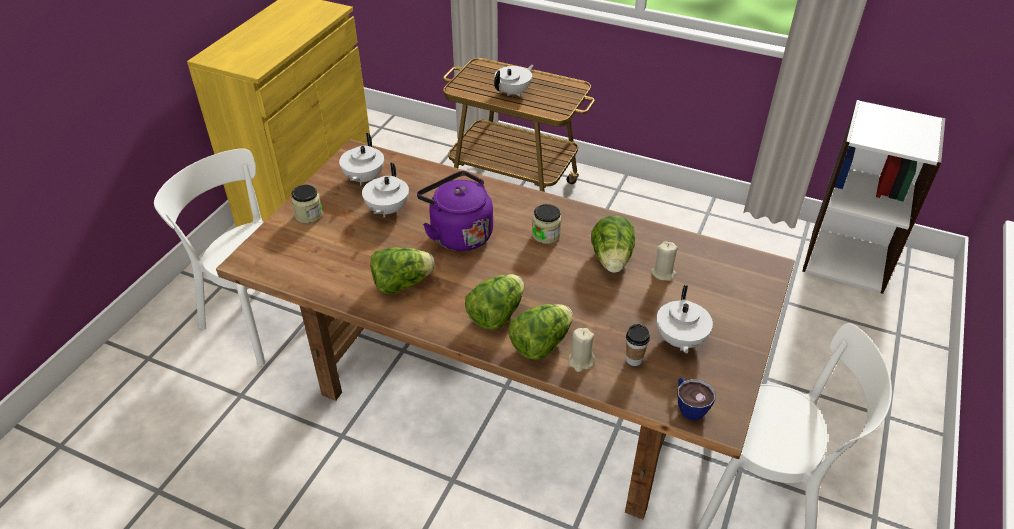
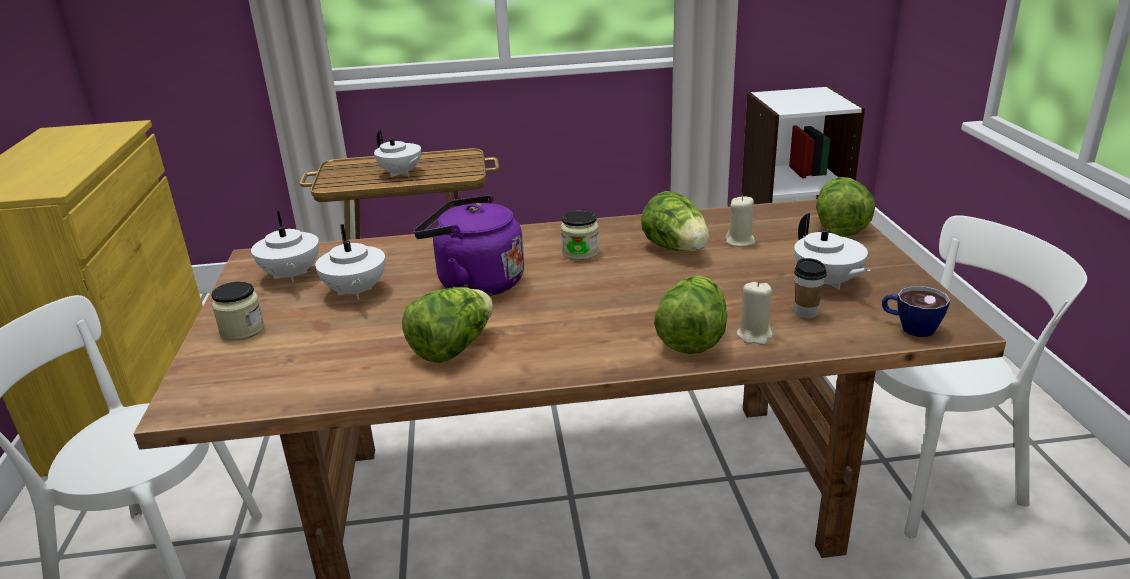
camera: 30 degrees left, 15 degrees down
lettuce [465,274,524,330] -> lettuce moved to [816,177,875,237]
white teapot [494,65,534,96] -> white teapot turned 120 degrees clockwise [374,130,421,177]

